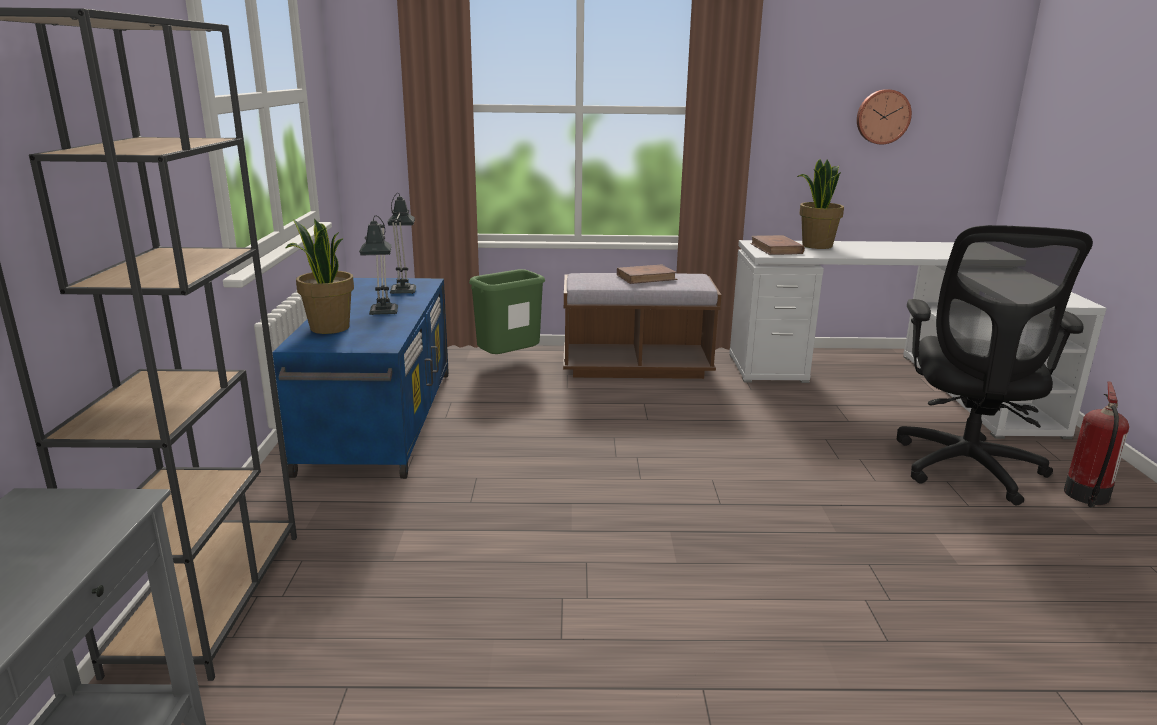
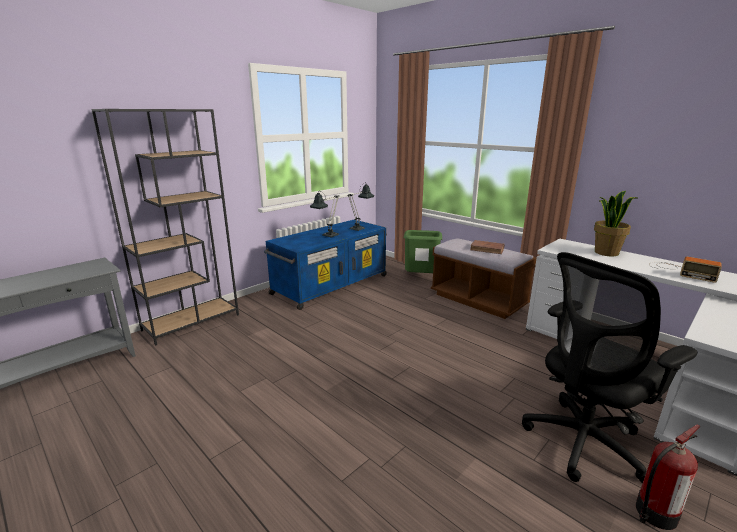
camera: 45 degrees right, 0 degrees up
potted plant [286,219,354,334] -> none
brown book [750,235,805,255] -> none
wall clock [857,89,912,145] -> none
none -> radio [649,257,722,283]

